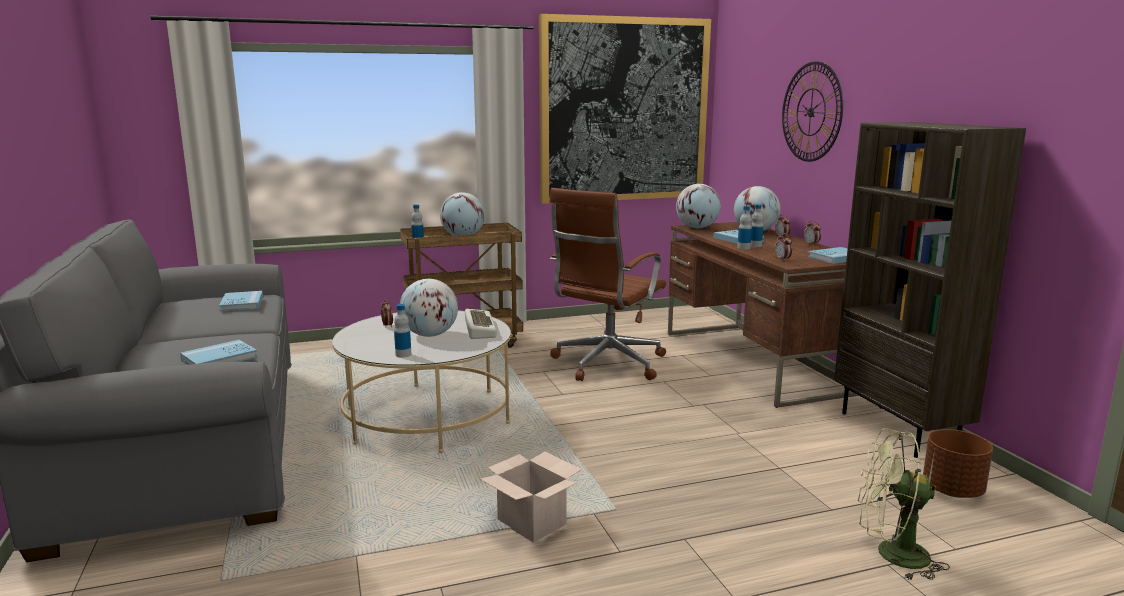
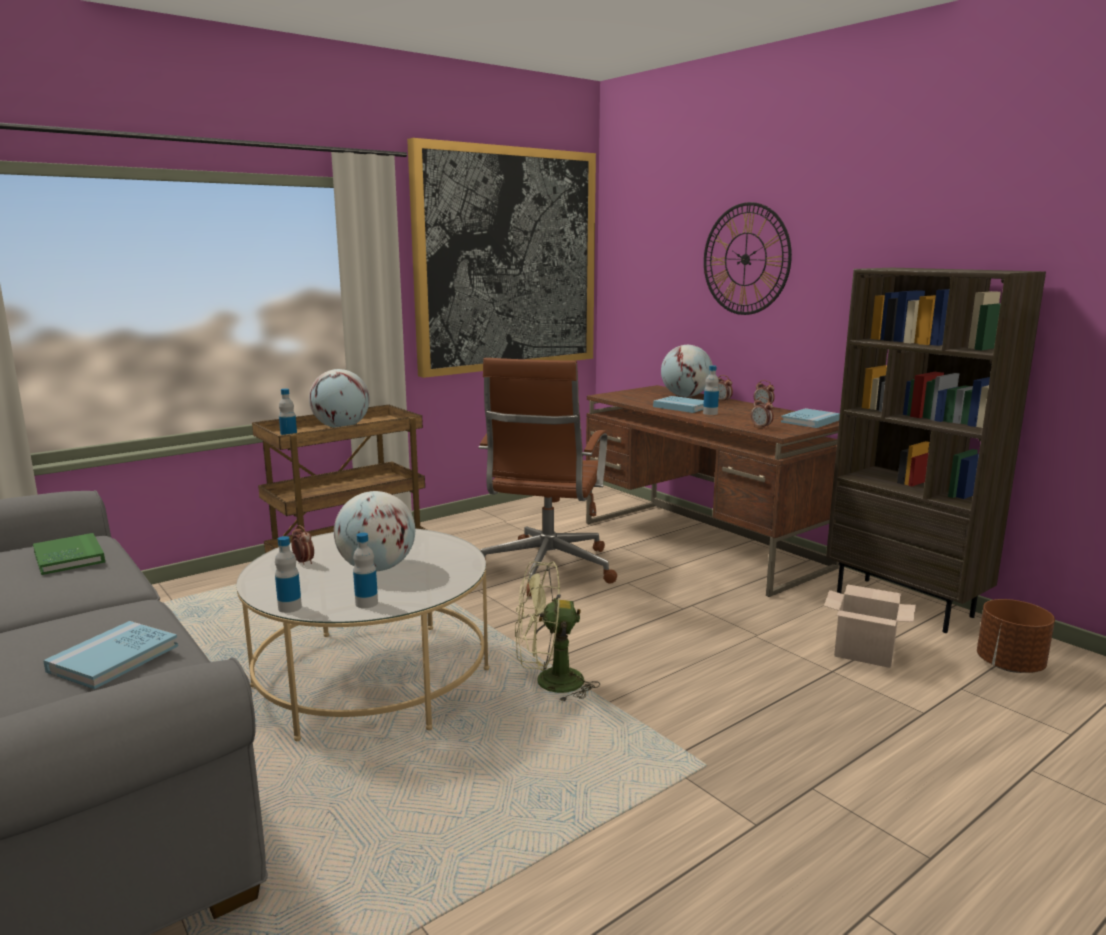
camera: 20 degrees left, 0 degrees up
blue book [219,291,263,312] -> green book [33,533,105,575]
keyboard [465,309,497,339] -> none
cardboard box [480,452,582,543] -> cardboard box moved to [824,584,916,668]
globe [676,184,721,228] -> none
bottle [737,206,752,250] -> bottle moved to [275,536,302,613]
green fan [857,428,950,580] -> green fan moved to [515,561,600,702]

